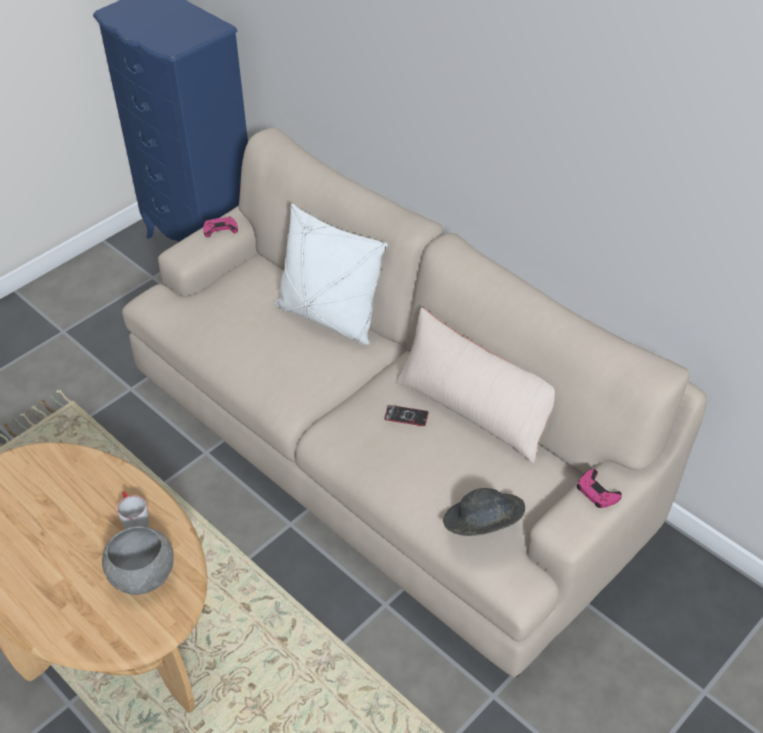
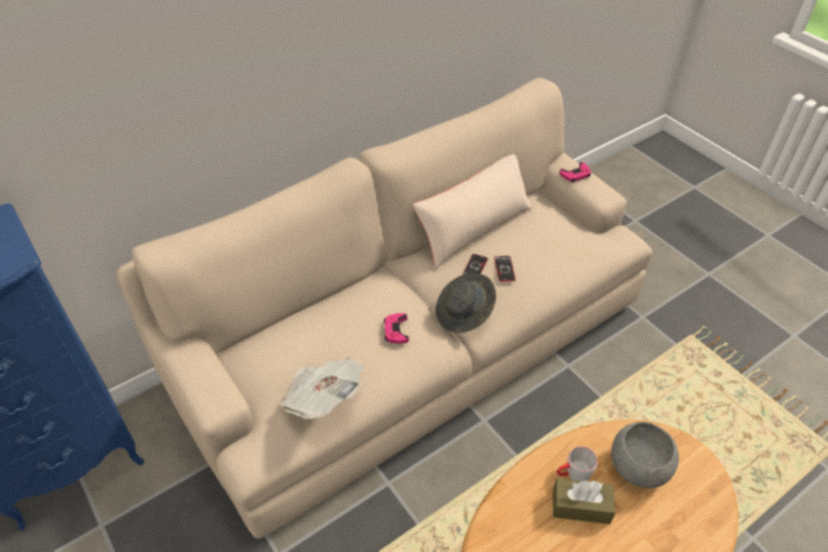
camera: 80 degrees left, 0 degrees up
pink game controller [203,217,238,237] -> pink game controller moved to [384,313,409,344]
white pillow [275,204,388,345] -> none
grey hat [443,488,525,536] -> grey hat moved to [435,274,496,333]
none -> newspaper [279,358,364,419]
none -> phone [494,256,516,282]
none -> brown tissue box [553,478,616,524]

